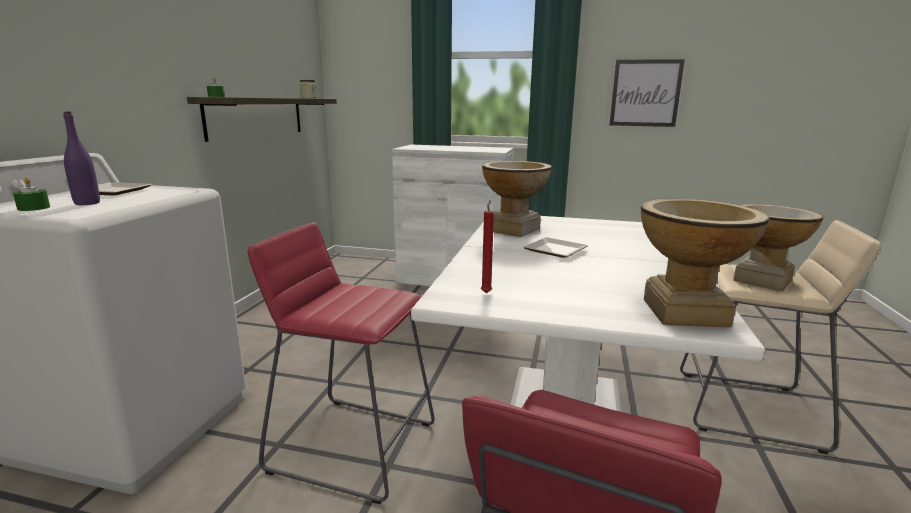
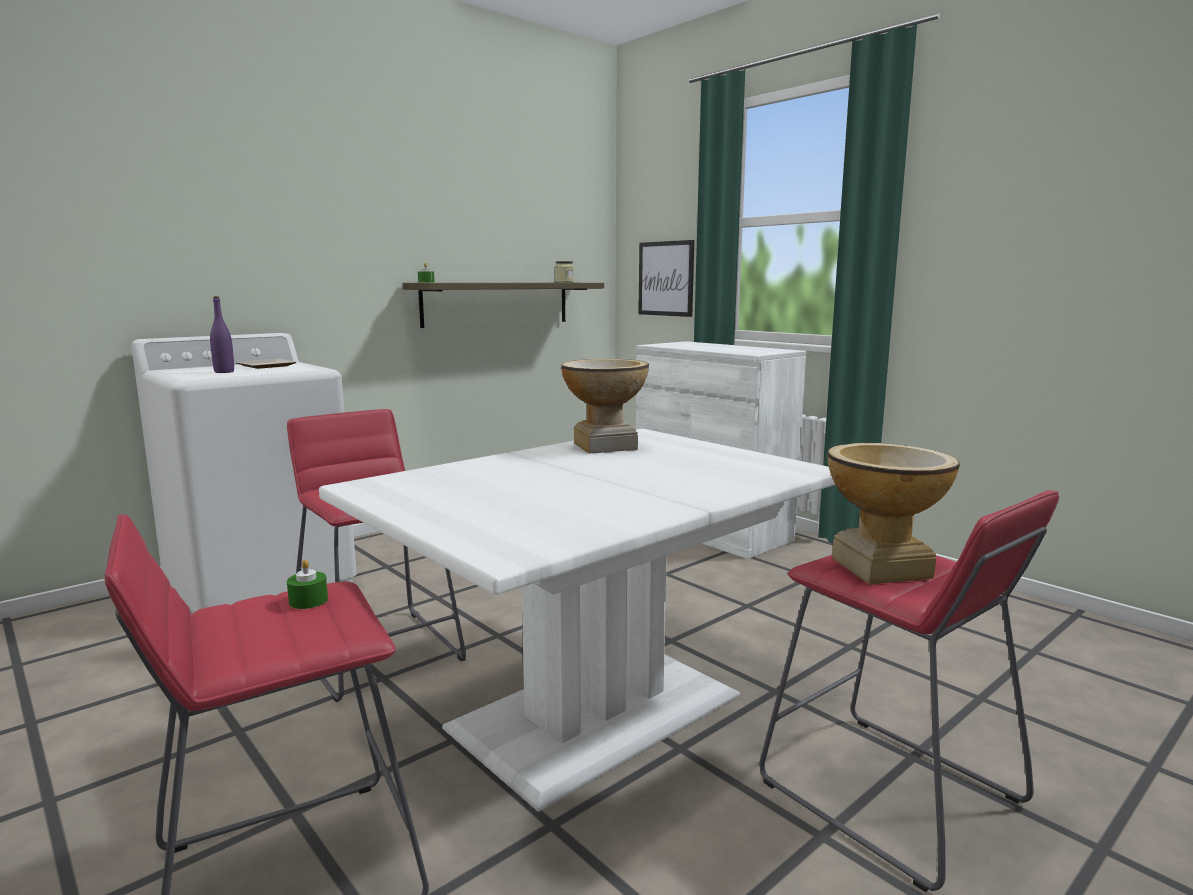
camera: 35 degrees right, 5 degrees down
green candle [13,177,50,211] -> green candle moved to [287,559,328,609]
red candle [481,200,494,293] -> none
plate [523,237,588,258] -> none
picture [610,59,685,127] -> picture moved to [638,240,694,317]
vase [641,198,769,327] -> none
beige stool [680,220,881,454] -> red stool [760,490,1059,892]

